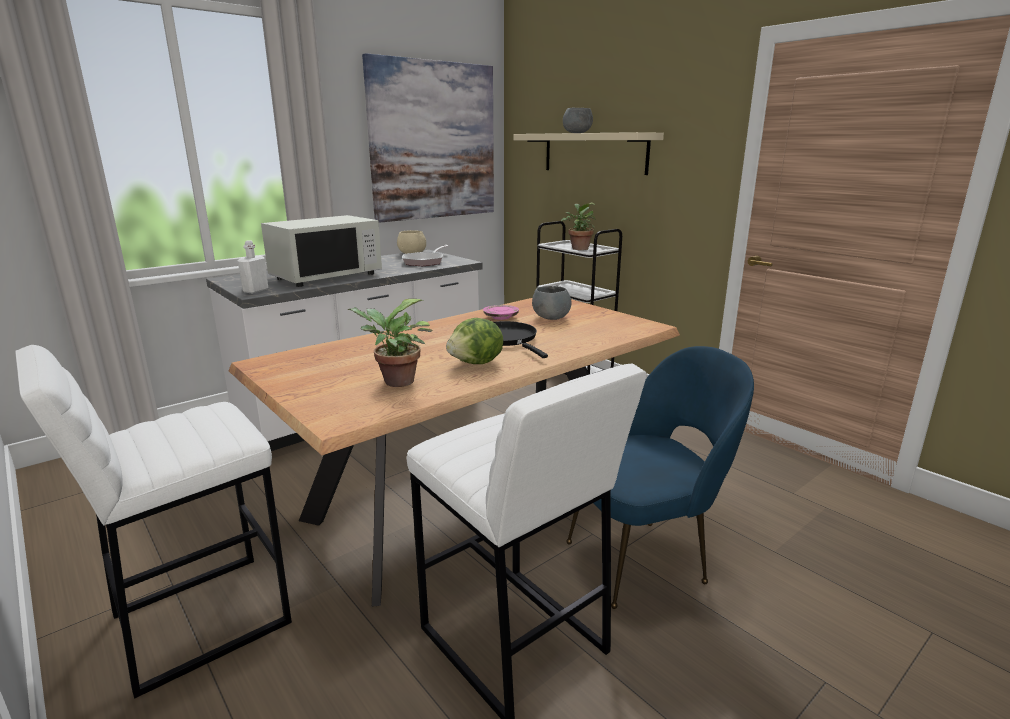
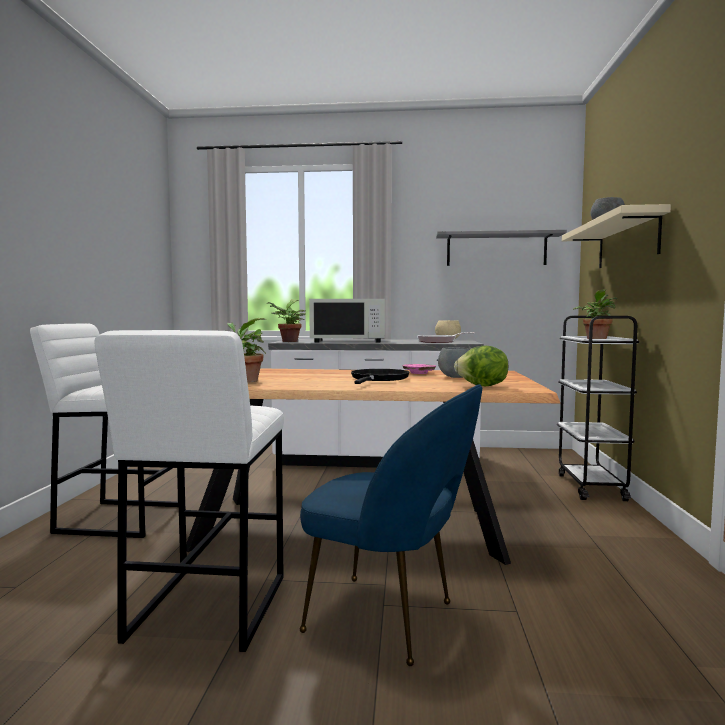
camera: 45 degrees right, 15 degrees down
white bottle [238,240,268,293] -> potted plant [266,300,306,342]
picture [362,53,494,223] -> grey shelf [436,230,567,266]
lettuce [446,318,503,364] -> lettuce moved to [454,345,508,386]

